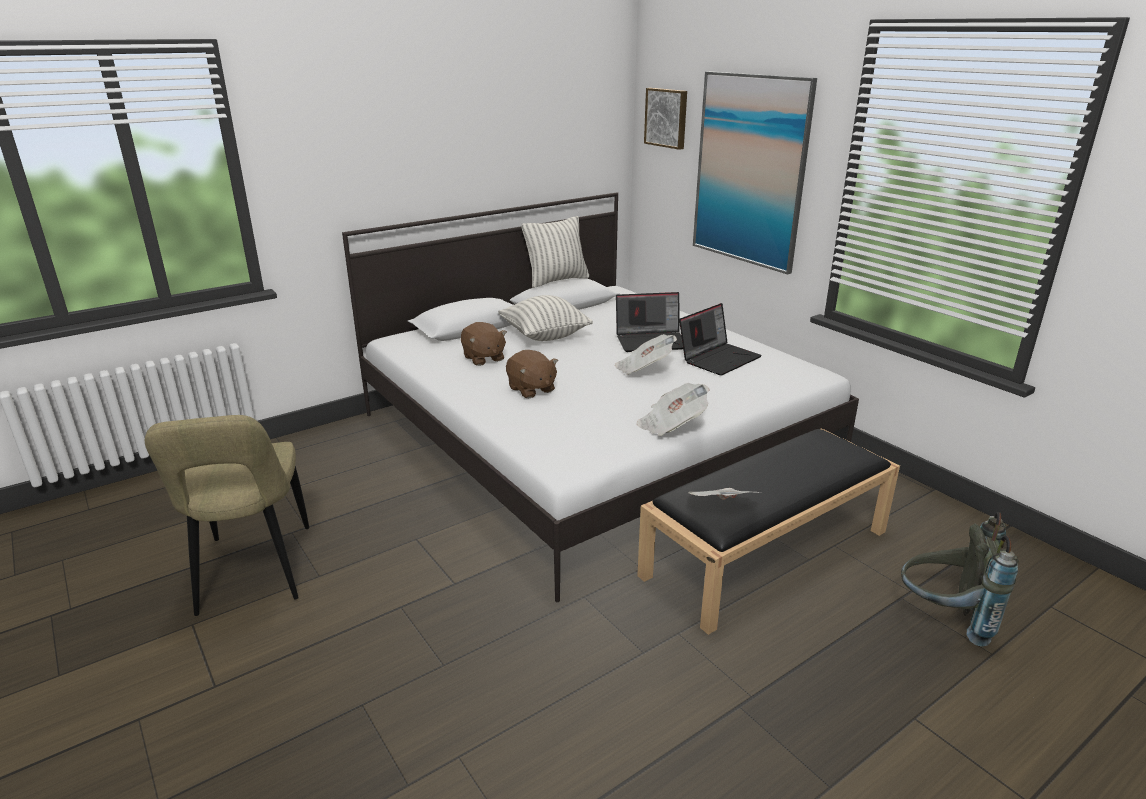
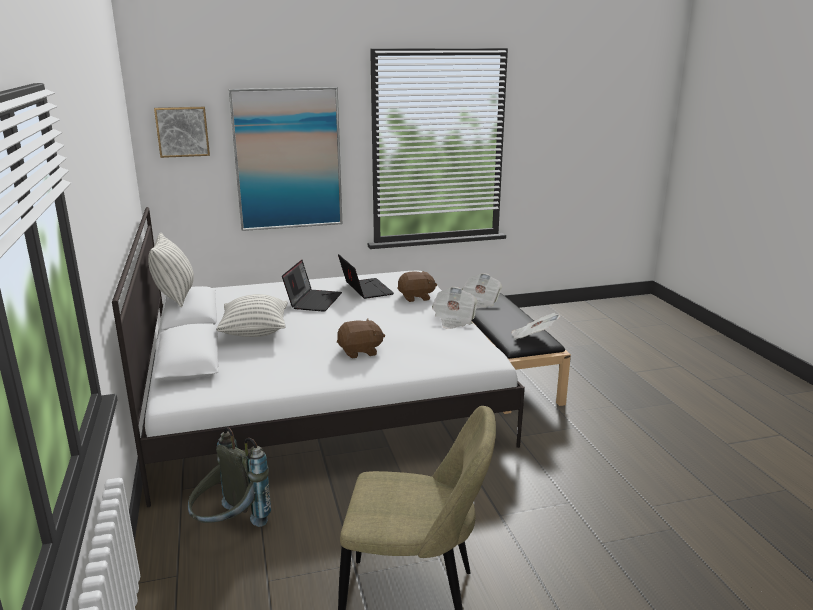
camera: 70 degrees left, 5 degrees down
brown plush toy [461,322,507,366] -> brown plush toy moved to [397,271,437,302]
newspaper [615,334,677,375] -> newspaper moved to [462,273,502,309]
grey backpack [901,512,1019,647] -> grey backpack moved to [188,427,271,527]

